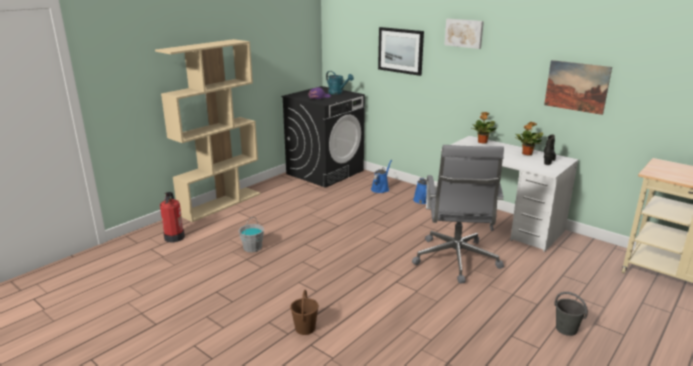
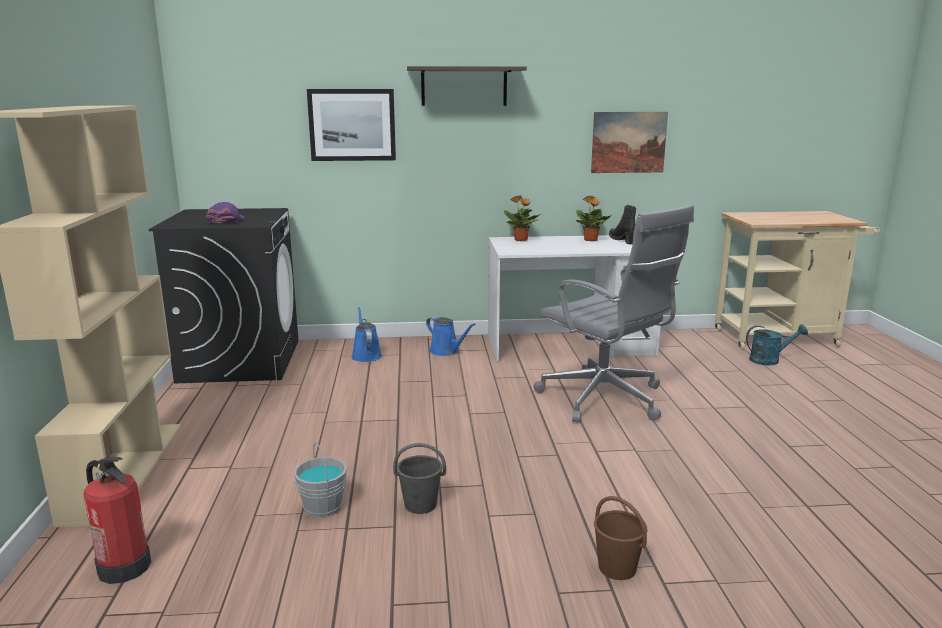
camera: 45 degrees left, 5 degrees down
turquoise watering can [326,71,354,94] -> turquoise watering can moved to [746,324,808,365]
picture [444,19,484,49] -> shelf [407,66,527,106]
grey bucket [554,292,588,336] -> grey bucket moved to [393,443,446,514]

